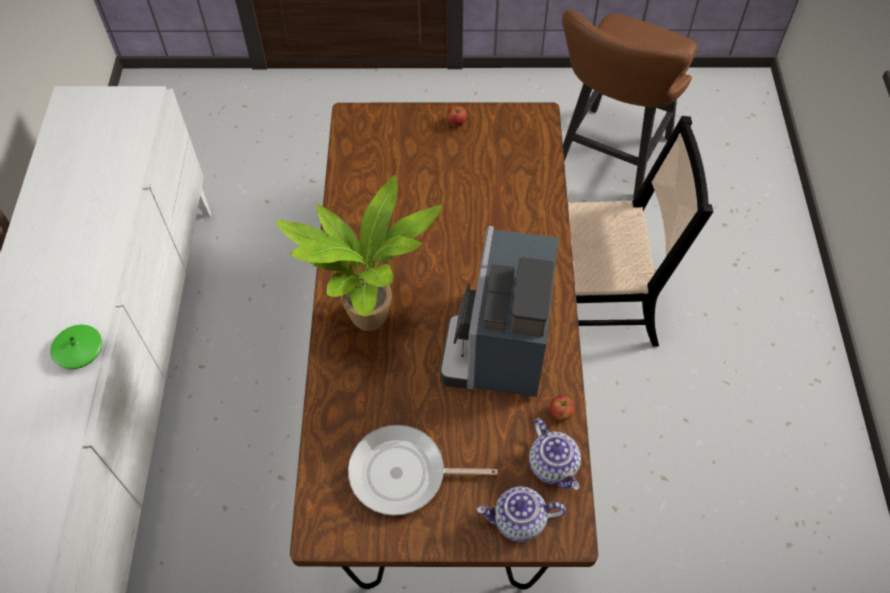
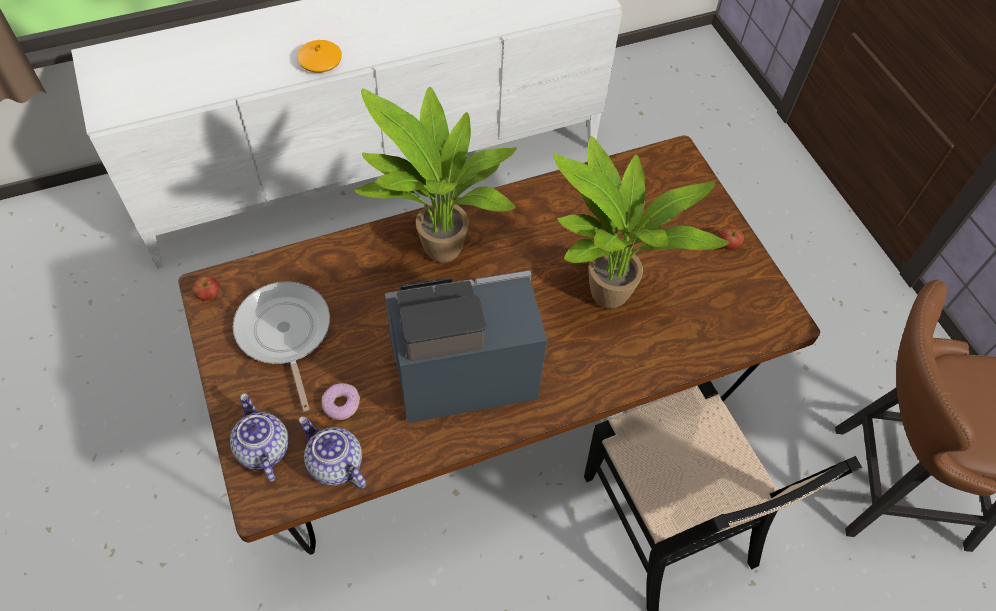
camera: 65 degrees right, 0 degrees up
green vase [50,325,102,369] -> orange vase [297,40,342,73]
teapot [529,418,581,490] -> teapot turned 90 degrees clockwise [299,416,366,489]
apple [550,395,574,421] -> apple moved to [192,276,220,301]
none -> donut [322,383,360,420]
none -> potted plant [553,136,730,309]

